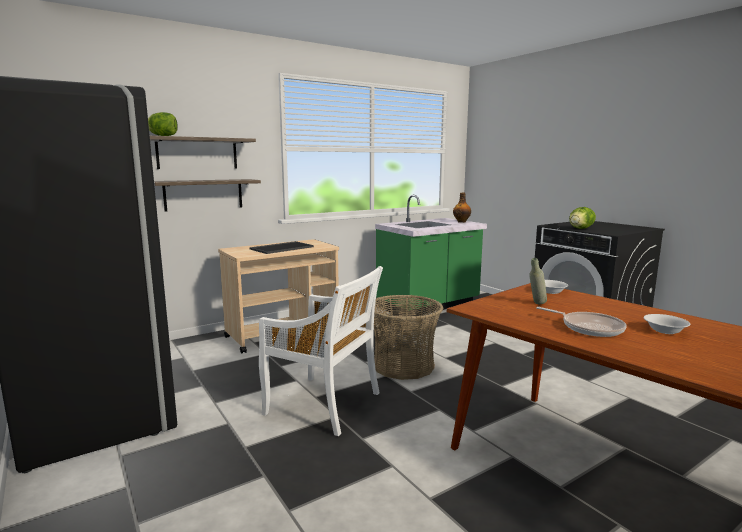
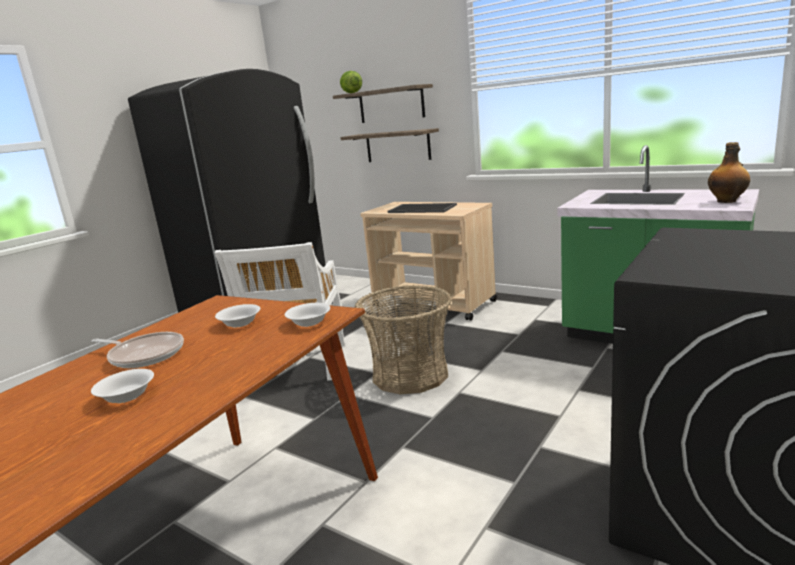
camera: 70 degrees right, 5 degrees up
grey bottle [529,258,547,304] -> white bowl [215,304,260,328]
frying pan [536,307,627,337] -> frying pan turned 90 degrees counterclockwise [91,332,184,368]
lettuce [569,207,596,229] -> none

